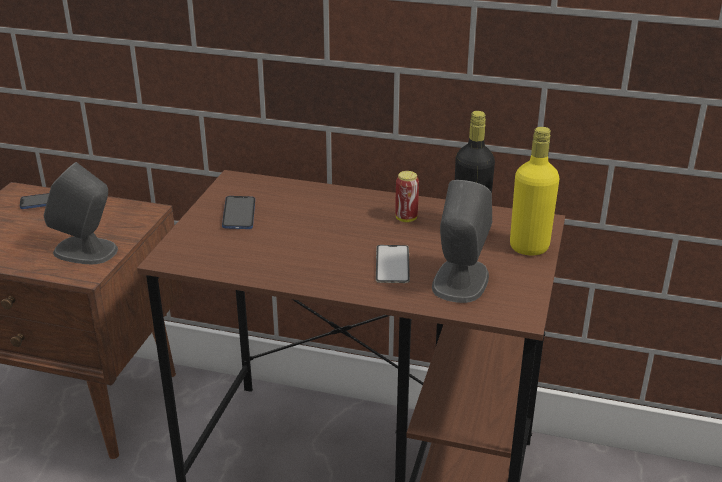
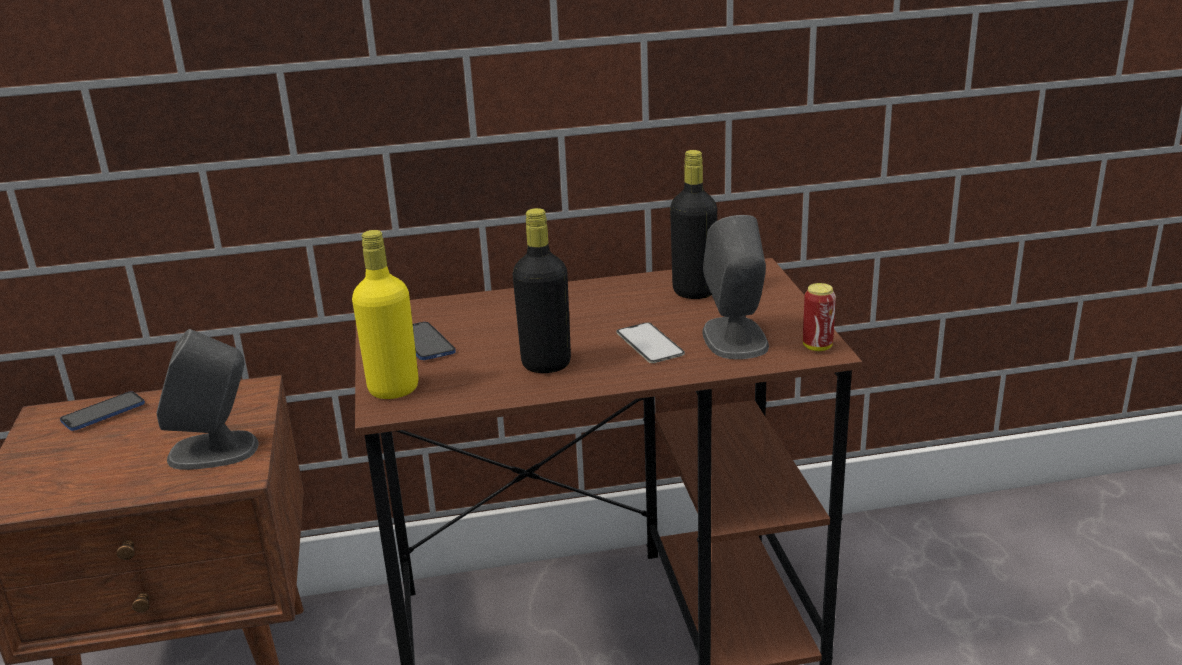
camera: 25 degrees left, 5 degrees down
can [395,171,419,222] -> can moved to [803,283,836,351]
yellow bottle [510,127,559,255] -> yellow bottle moved to [352,230,418,399]
none -> black bottle [513,208,571,373]

